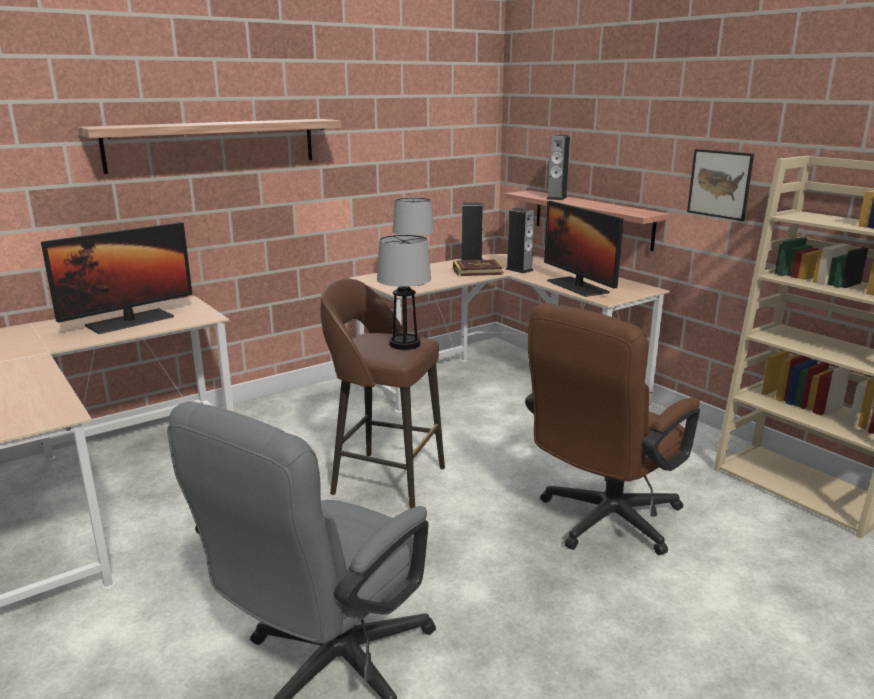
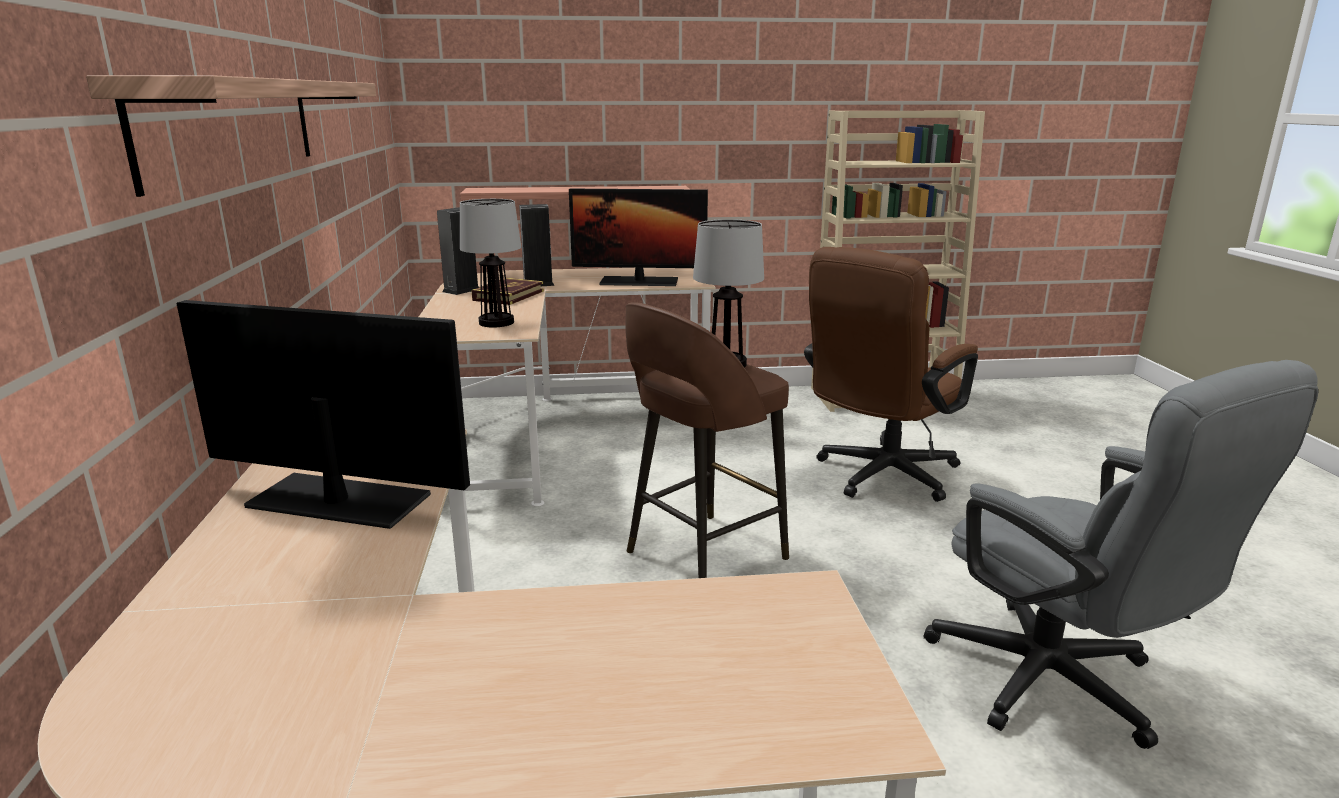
camera: 60 degrees left, 0 degrees up
monitor [41,222,192,334] -> monitor turned 60 degrees counterclockwise [177,300,470,529]
brown office chair [525,303,700,555] -> brown office chair turned 60 degrees clockwise [804,247,978,502]
speaker [547,135,570,200] -> none
picture [687,149,754,221] -> none

